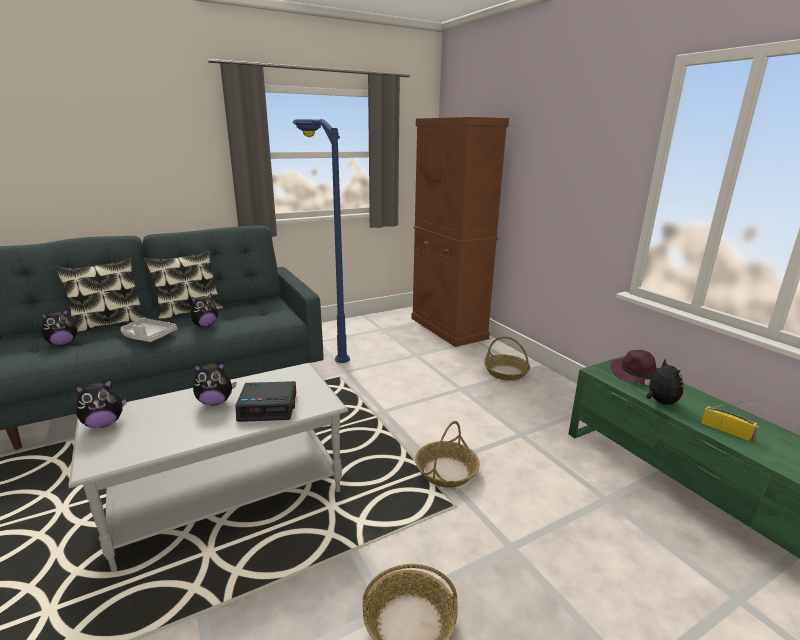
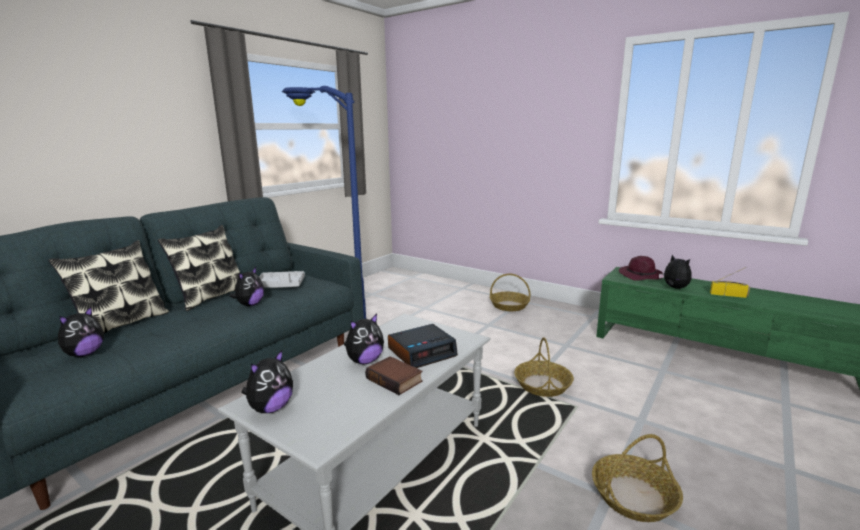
camera: 25 degrees left, 5 degrees down
grey tray [121,318,177,342] -> grey tray moved to [259,271,305,288]
brown cabinet [411,117,509,347] -> none
none -> book [365,356,423,395]

